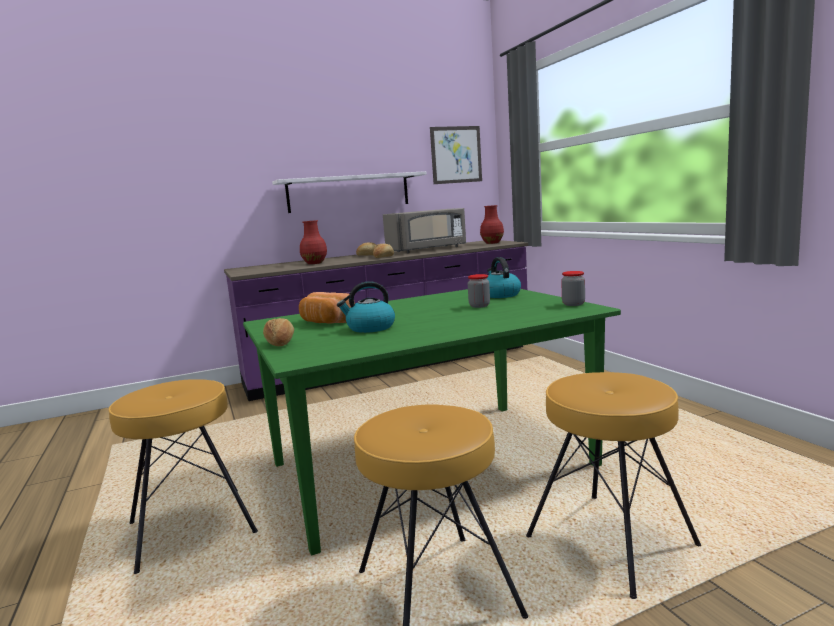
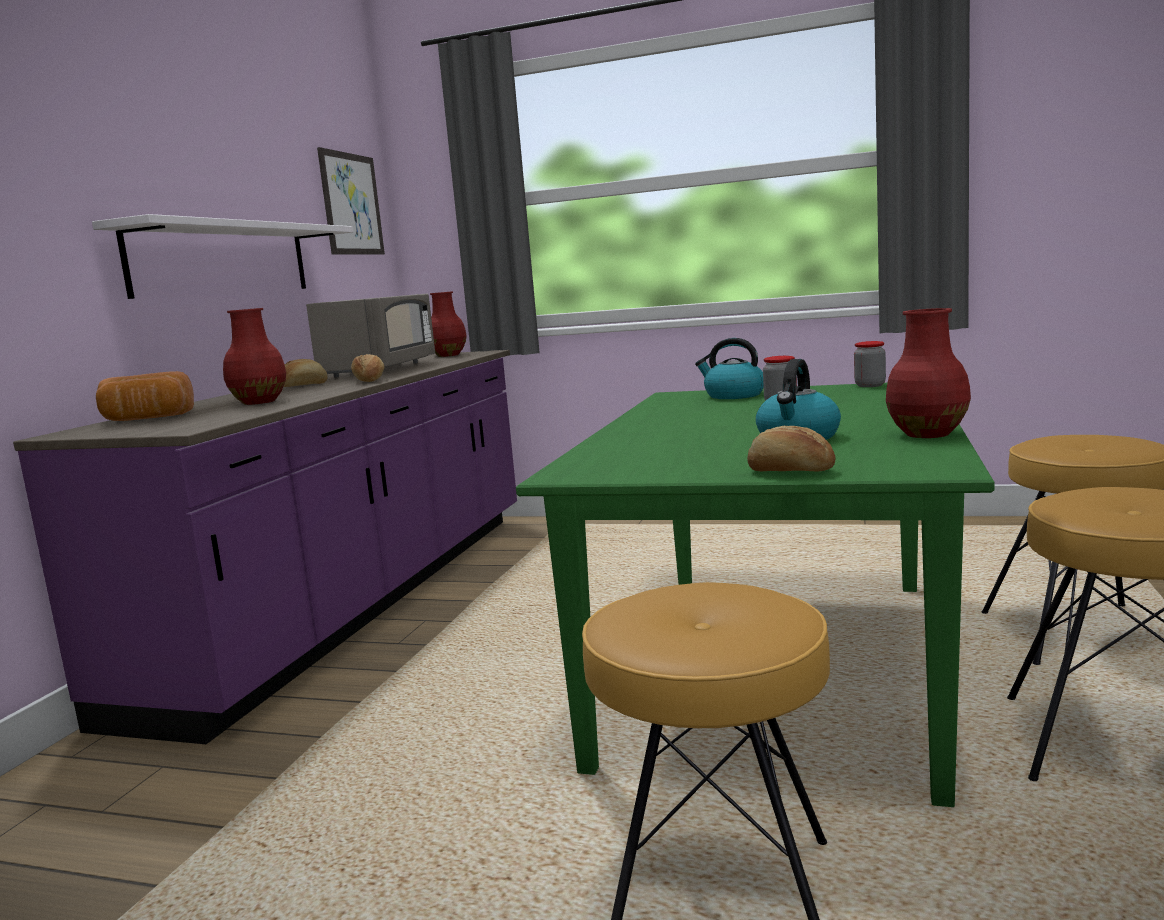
camera: 50 degrees left, 0 degrees up
bread [299,292,355,323] -> bread moved to [96,371,194,421]
none -> red vase [886,308,971,438]

